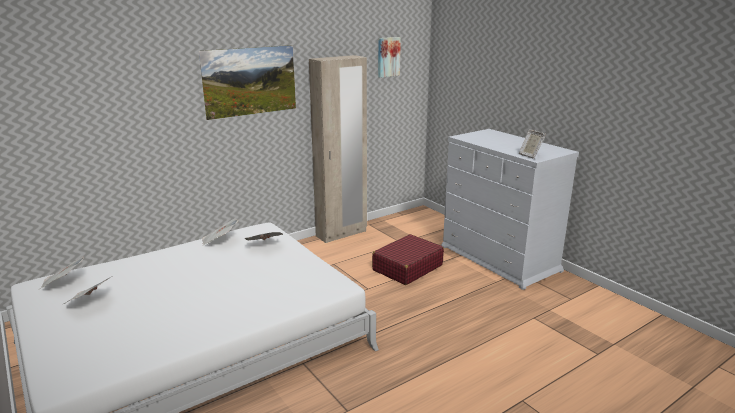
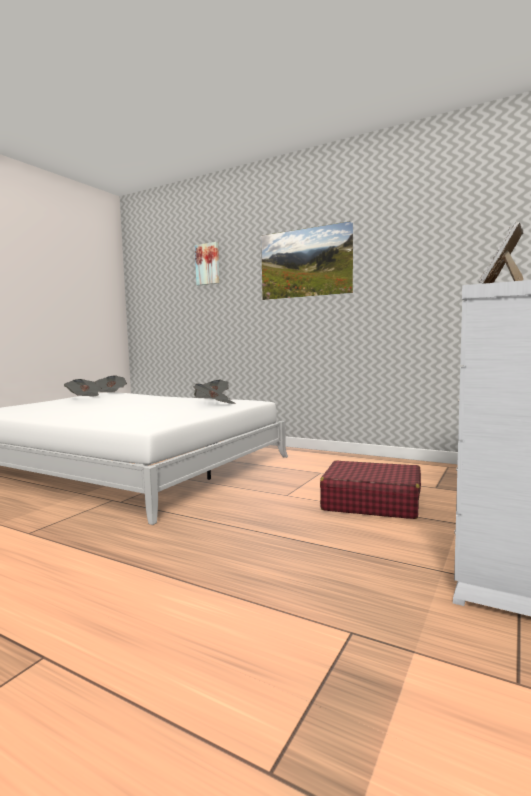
camera: 65 degrees right, 15 degrees down
beige wardrobe [309,55,367,243] -> none
picture [378,37,401,78] -> picture moved to [195,242,219,285]

